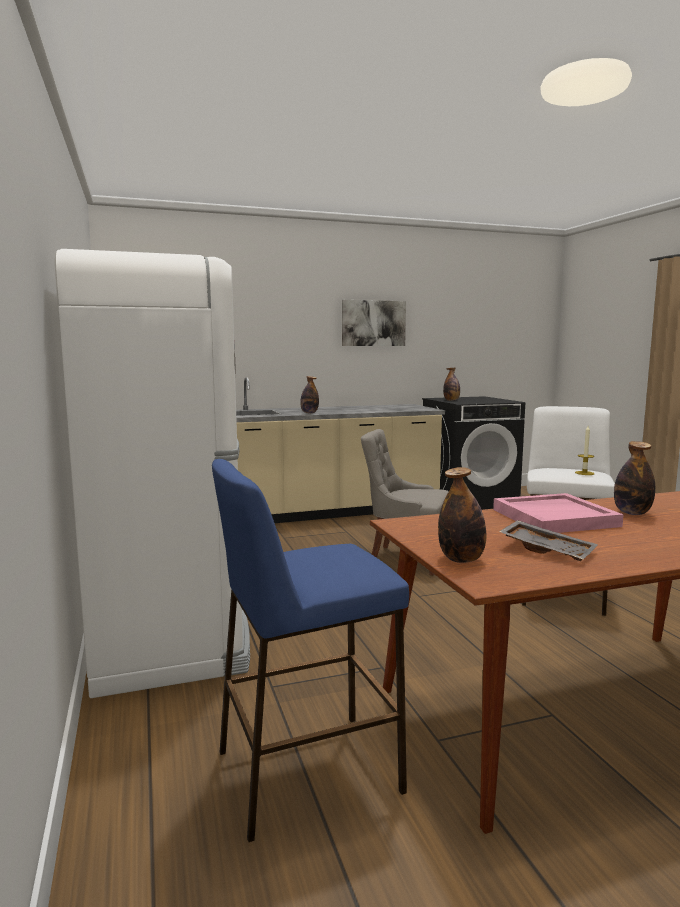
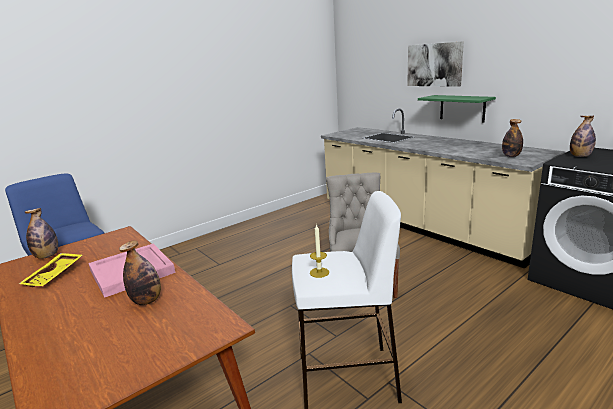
camera: 70 degrees right, 10 degrees up
white fridge [55,249,250,698] -> none
bottle [300,376,319,413] -> bottle moved to [502,119,523,157]
picture [342,300,406,346] -> picture moved to [407,41,464,87]
grey tray [499,520,598,561] -> yellow tray [19,253,83,287]
none -> green shelf [418,95,496,123]

